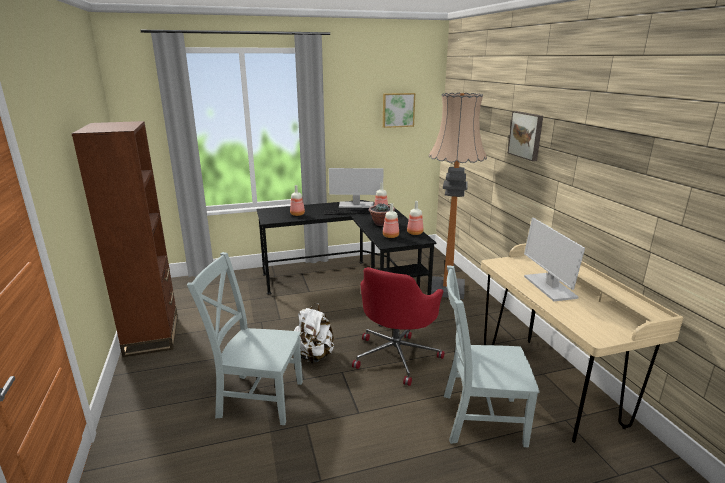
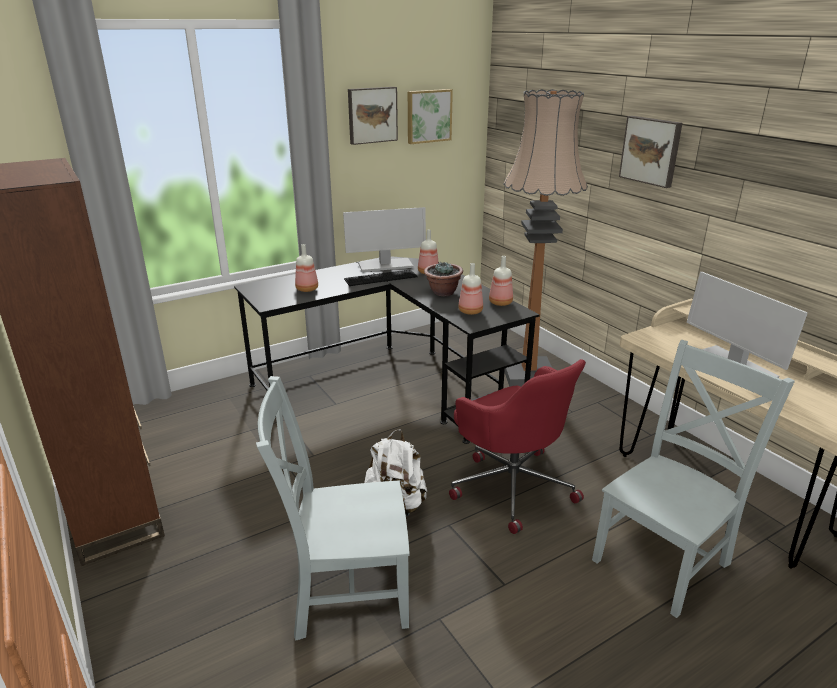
camera: 15 degrees left, 5 degrees up
red office chair [352,267,445,386] -> red office chair turned 45 degrees counterclockwise [449,359,586,534]
grey chair [444,265,540,447] -> grey chair turned 150 degrees clockwise [592,340,795,618]
none -> picture [348,87,398,145]

